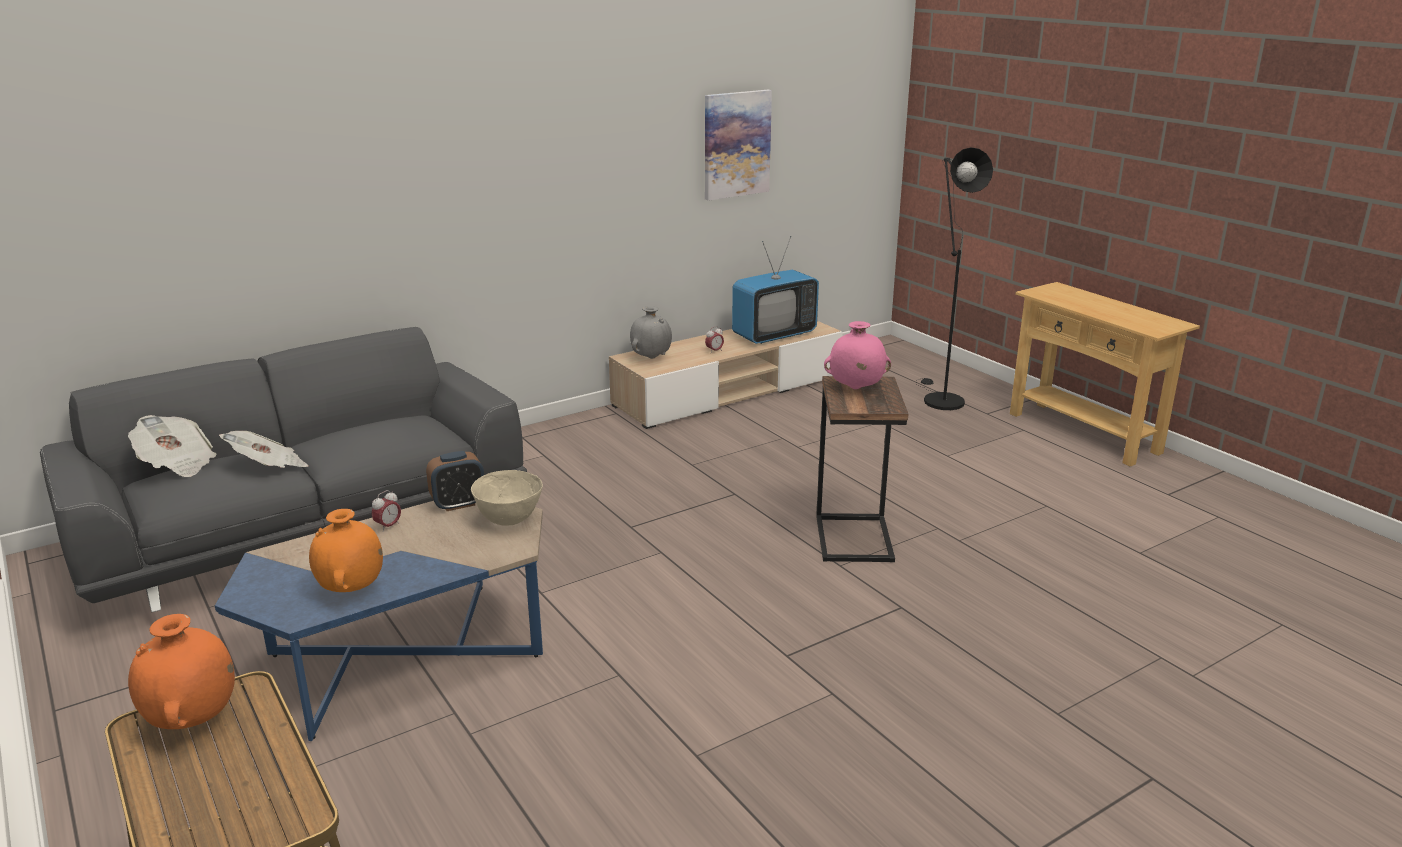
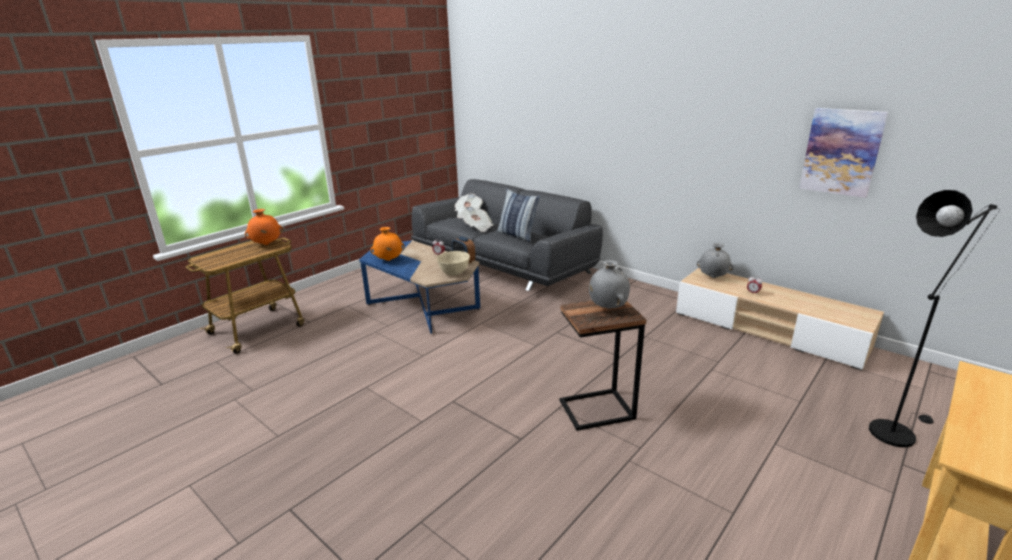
camera: 75 degrees right, 0 degrees up
television [732,236,819,344] -> none
pink vase [824,321,891,389] -> grey vase [589,260,630,309]
none -> pillow [497,189,540,242]

